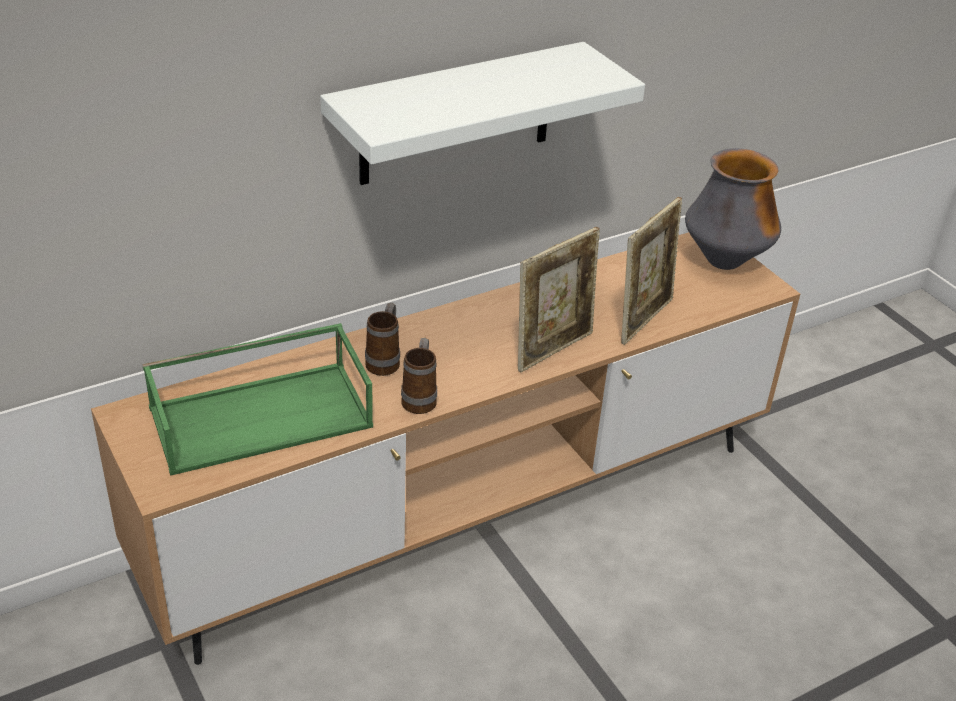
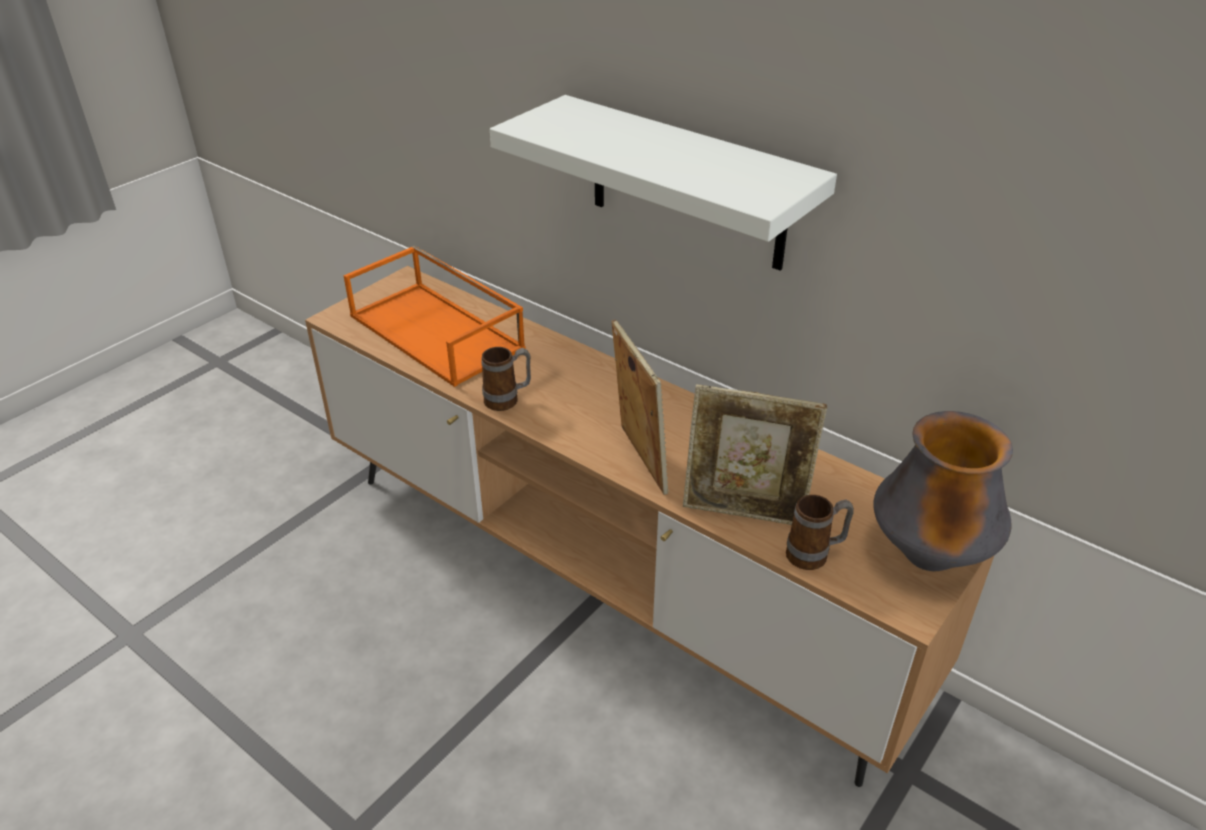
camera: 70 degrees right, 0 degrees up
green tray [142,323,373,476] -> orange tray [343,246,525,387]
mug [365,303,400,376] -> mug moved to [786,495,854,570]
picture frame [518,227,600,373] -> picture frame turned 135 degrees counterclockwise [612,319,669,495]

